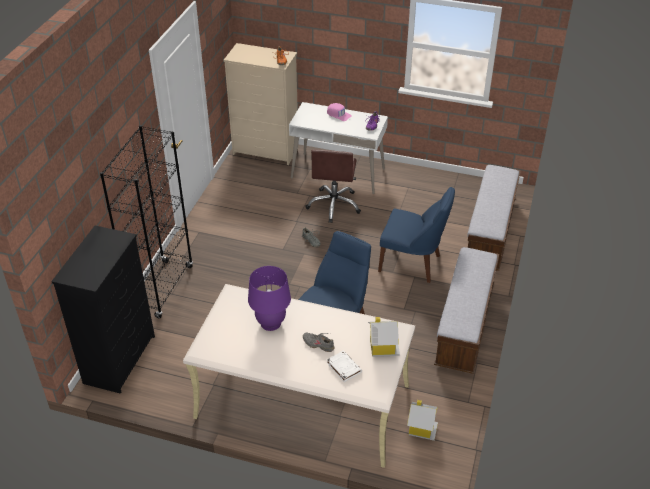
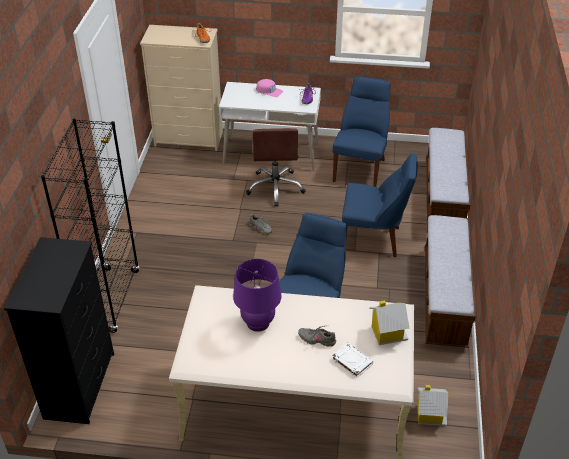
camera: 10 degrees left, 0 degrees up
none -> blue chair [332,76,391,187]

